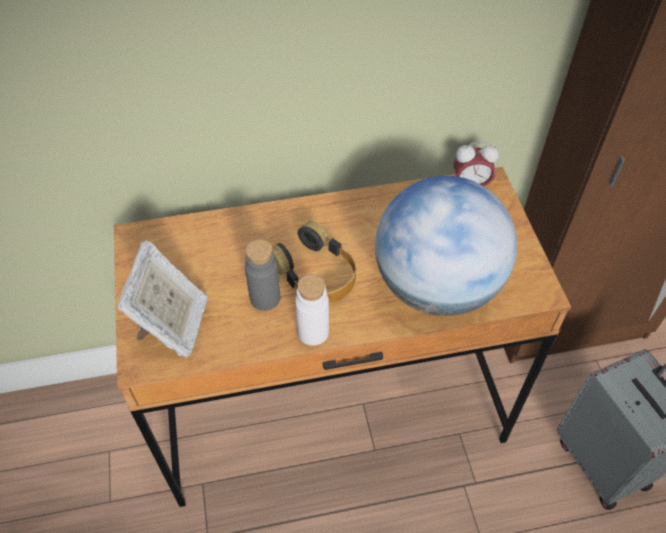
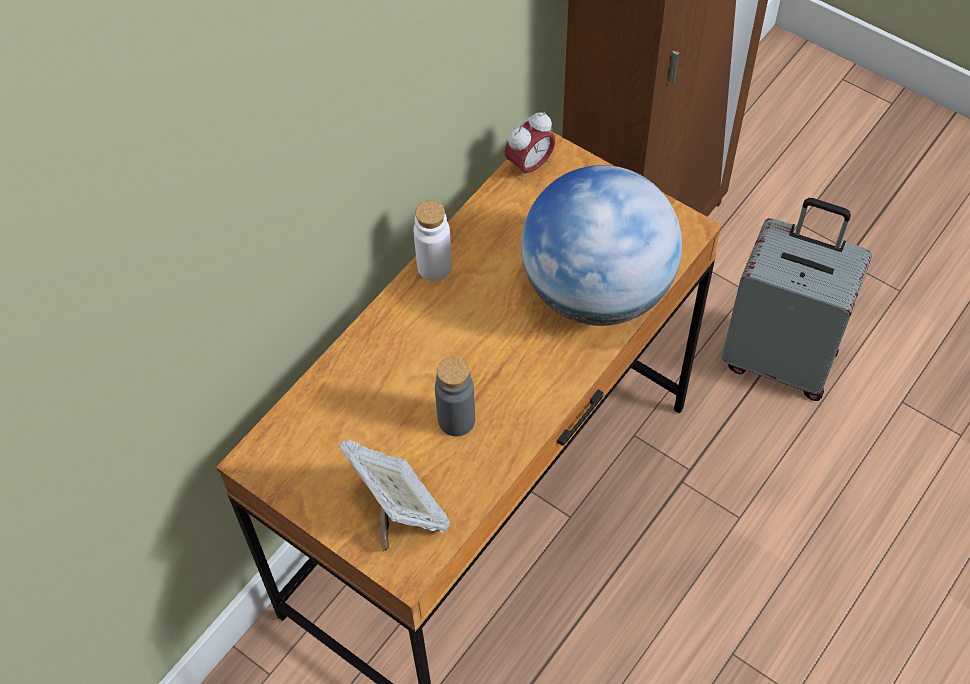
camera: 40 degrees left, 5 degrees up
headphones [272,221,356,303] -> none
white bottle [295,274,329,346] -> white bottle moved to [414,200,452,281]

